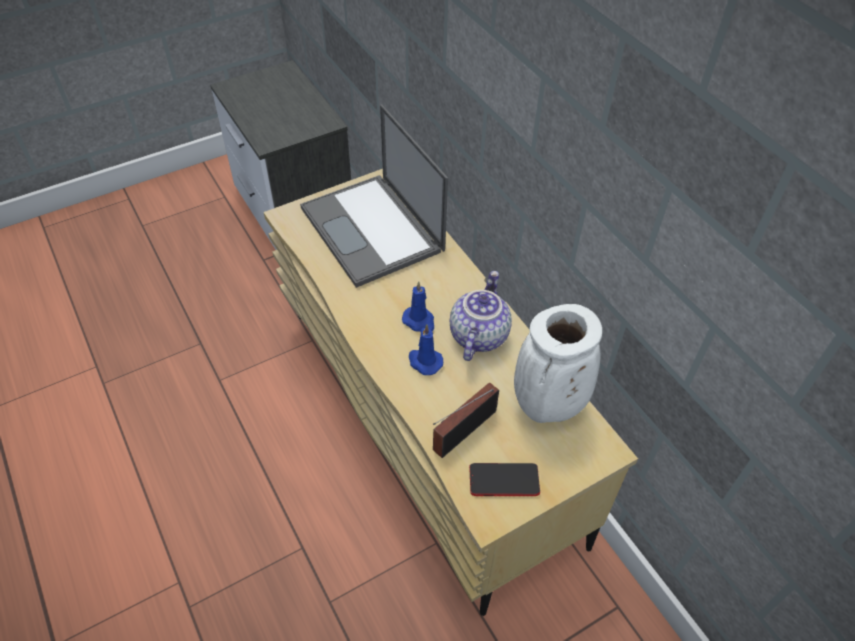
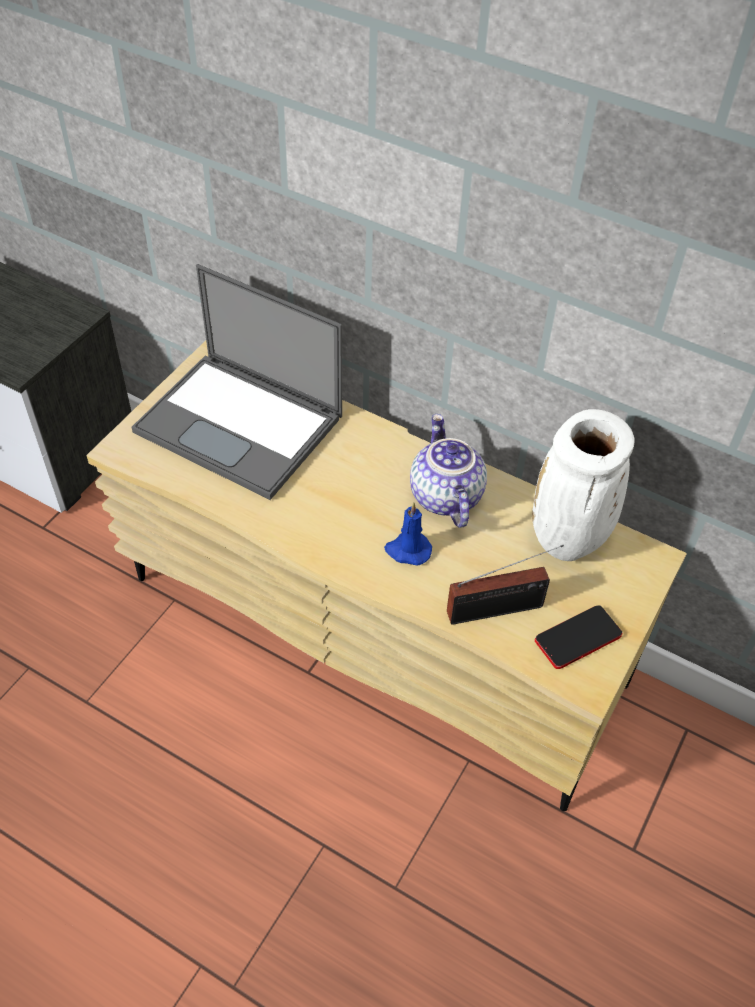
camera: 30 degrees left, 0 degrees up
blue candle [402,281,434,332] -> none
radio [433,383,499,458] -> radio turned 120 degrees counterclockwise [447,545,564,625]

